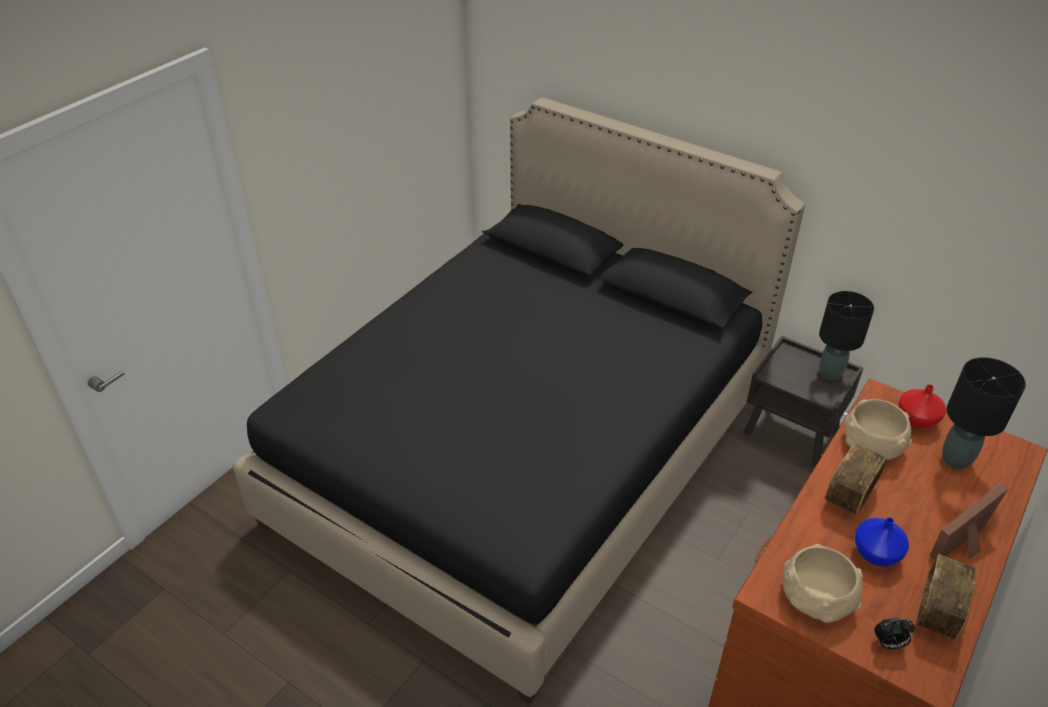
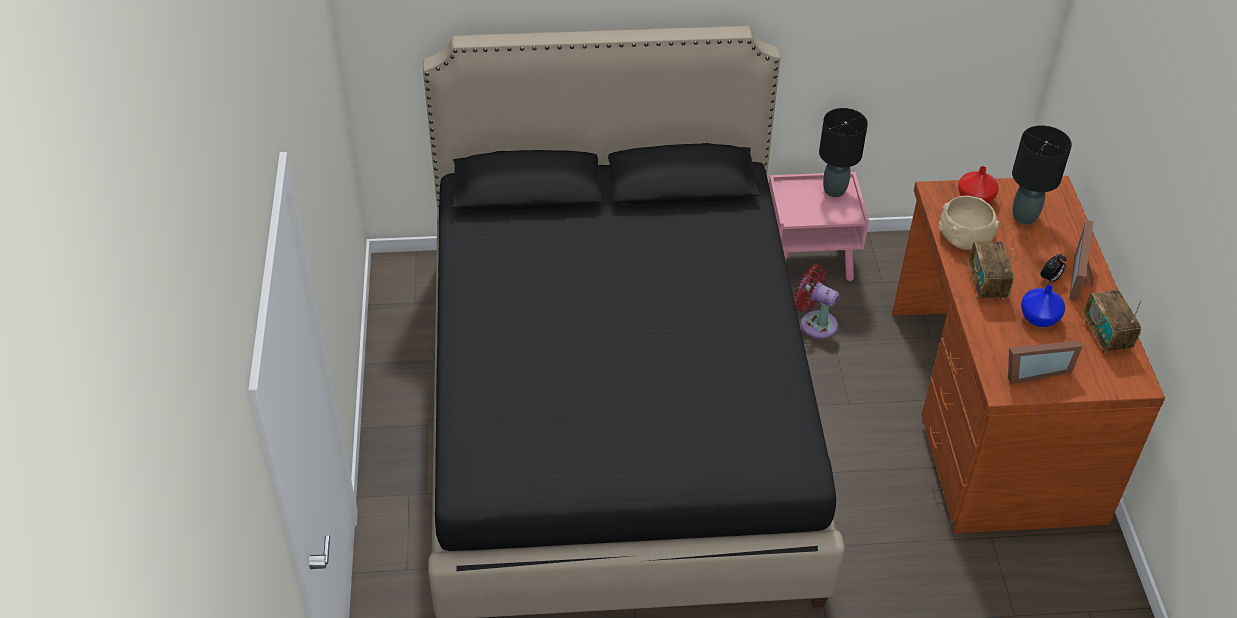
camera: 40 degrees left, 5 degrees up
brown nightstand [744,336,863,466] -> pink nightstand [769,172,869,281]
beige bowl [783,544,863,623] -> picture frame [1008,341,1083,384]
alarm clock [874,618,915,649] -> alarm clock moved to [1040,253,1067,283]
none -> red fan [794,265,840,339]

